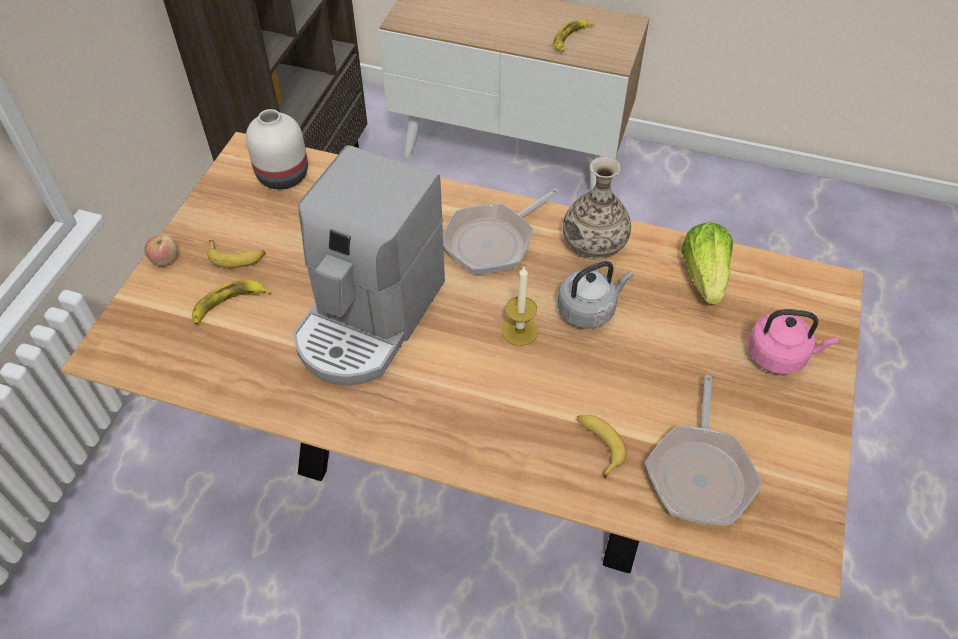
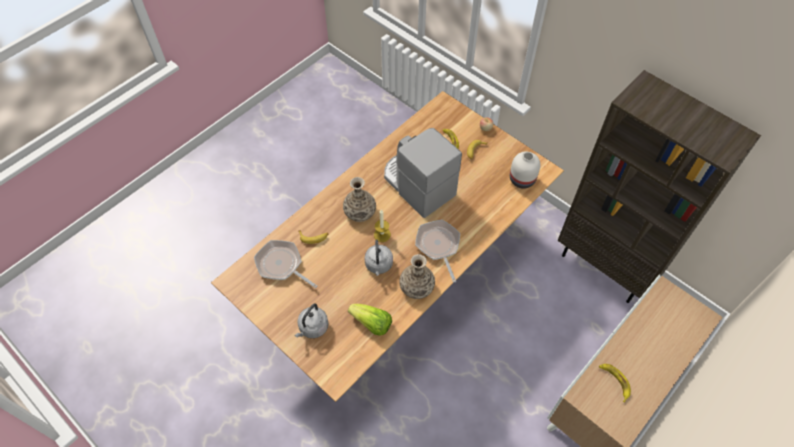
camera: 115 degrees right, 5 degrees up
pink kettle [748,309,838,374] -> grey kettle [295,303,329,338]
none -> vase [343,177,376,222]

